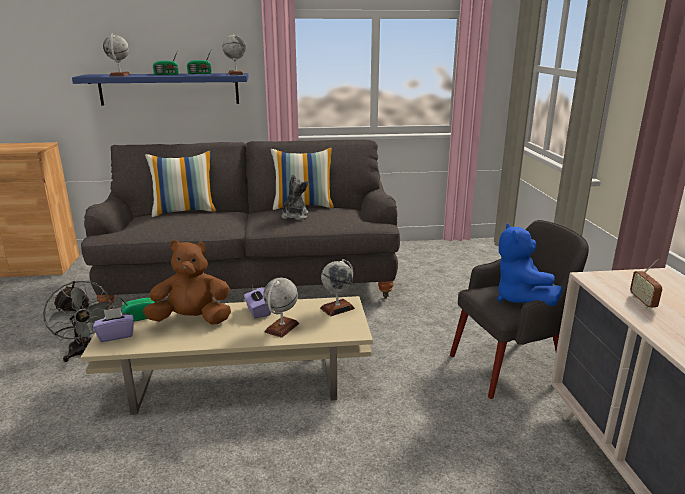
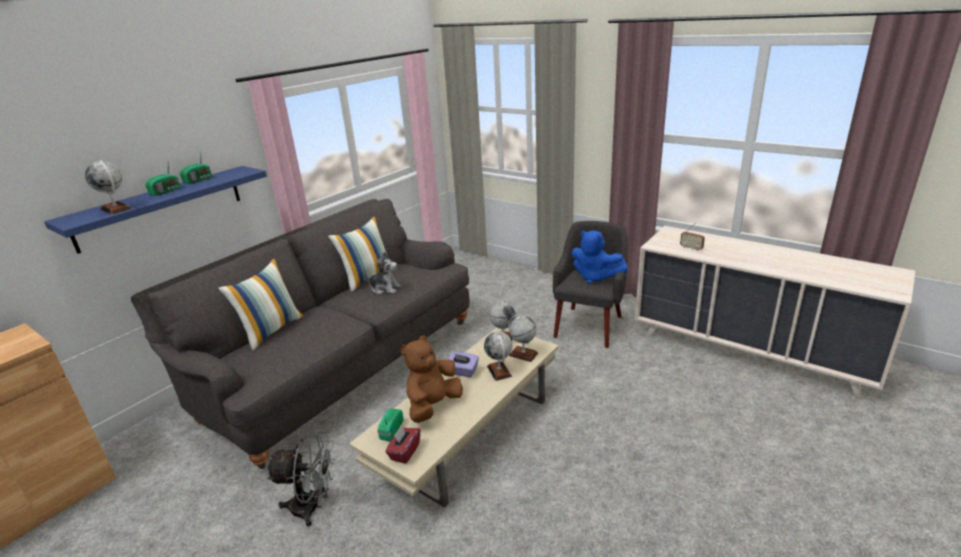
camera: 45 degrees left, 5 degrees up
purple tissue box [93,307,134,342] -> red tissue box [385,426,420,464]
globe [222,33,246,75] -> globe moved to [508,315,538,362]
plush toy [281,174,309,220] -> plush toy turned 135 degrees clockwise [364,252,401,295]

